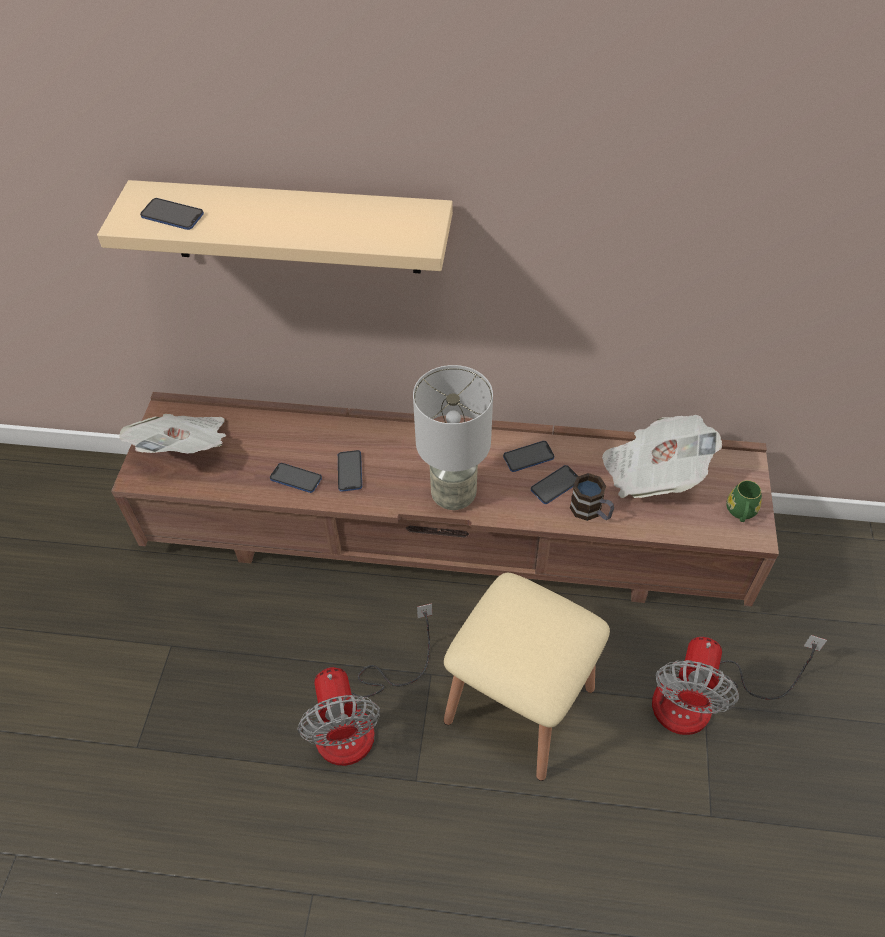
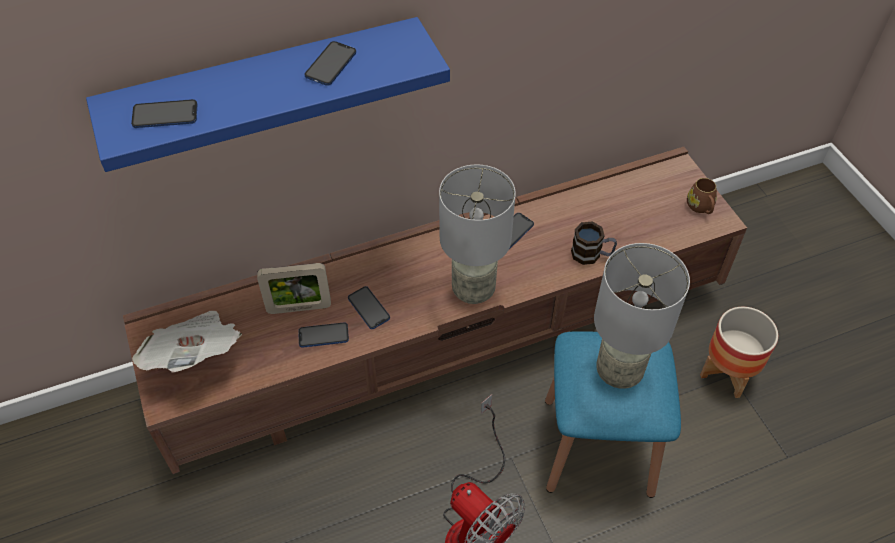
camera: 30 degrees left, 0 degrees up
beige shelf [97,180,453,274] -> blue shelf [86,17,450,172]
beige stool [444,573,610,781] -> blue stool [545,331,681,498]
phone [531,465,578,504] -> phone moved to [304,41,356,86]
newspaper [602,415,722,498] -> none
fan [652,635,827,735] -> planter [700,307,778,398]
green mug [726,480,762,522] -> brown mug [687,178,717,214]
none -> picture frame [257,263,331,314]
none -> grey table lamp [594,243,690,389]

